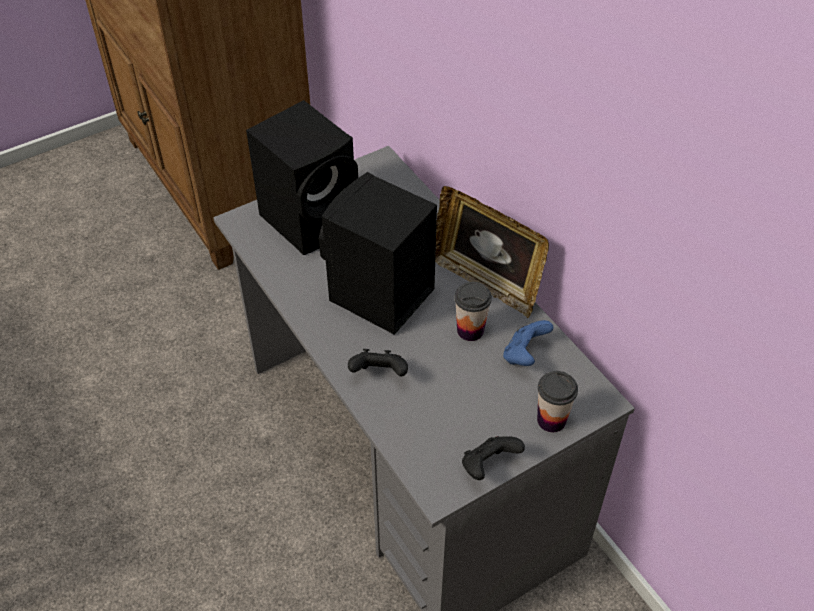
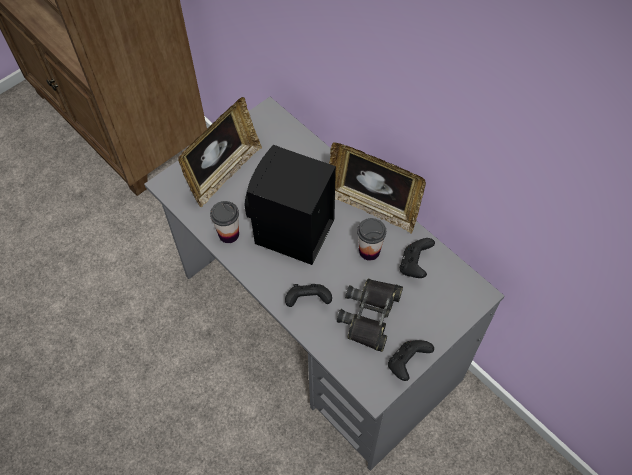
camera: 10 degrees left, 10 degrees up
black speaker [246,100,358,255] -> picture frame [178,97,262,207]
blue game controller [503,320,554,366] -> black game controller [400,238,435,278]
cup [537,371,578,432] -> cup moved to [210,201,239,243]
none -> black binoculars [337,279,403,352]

